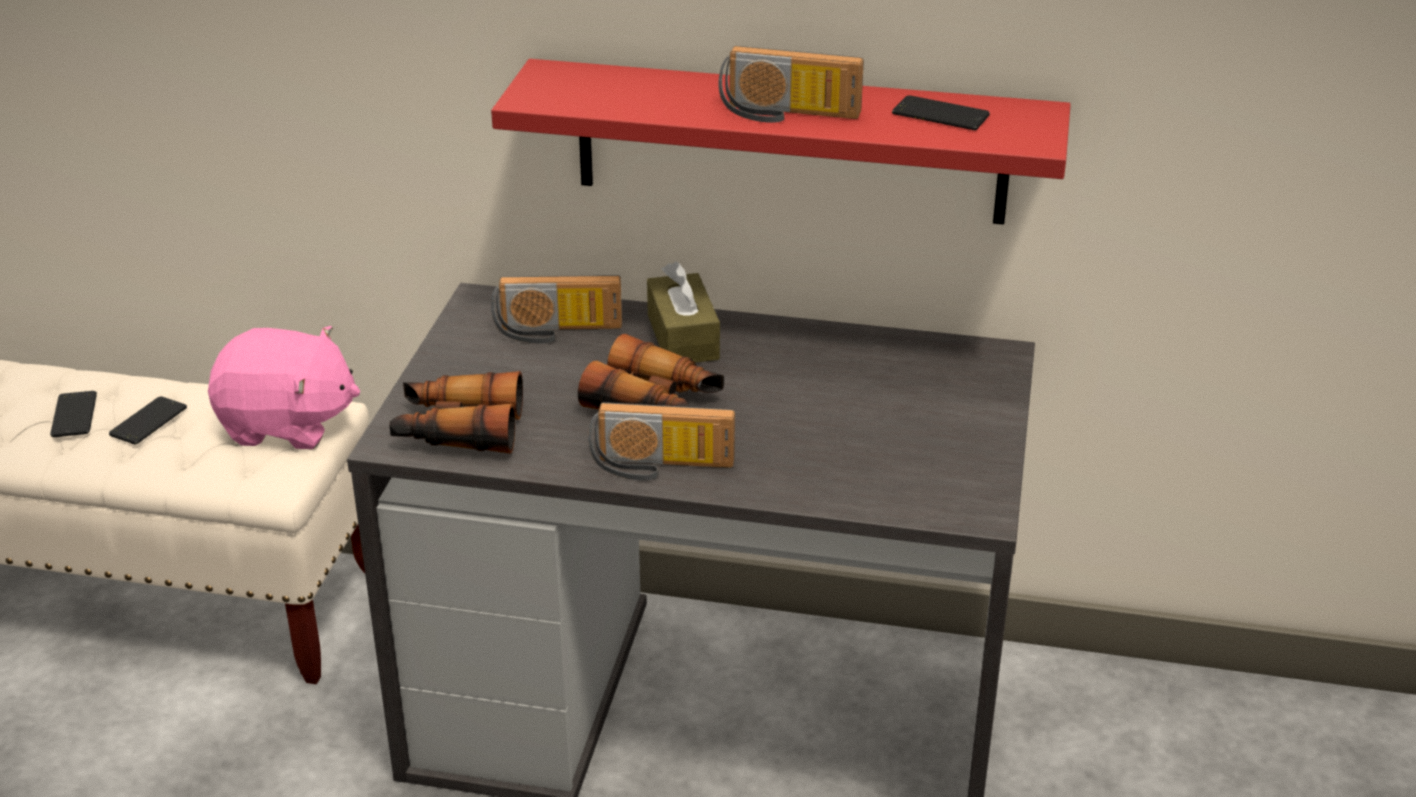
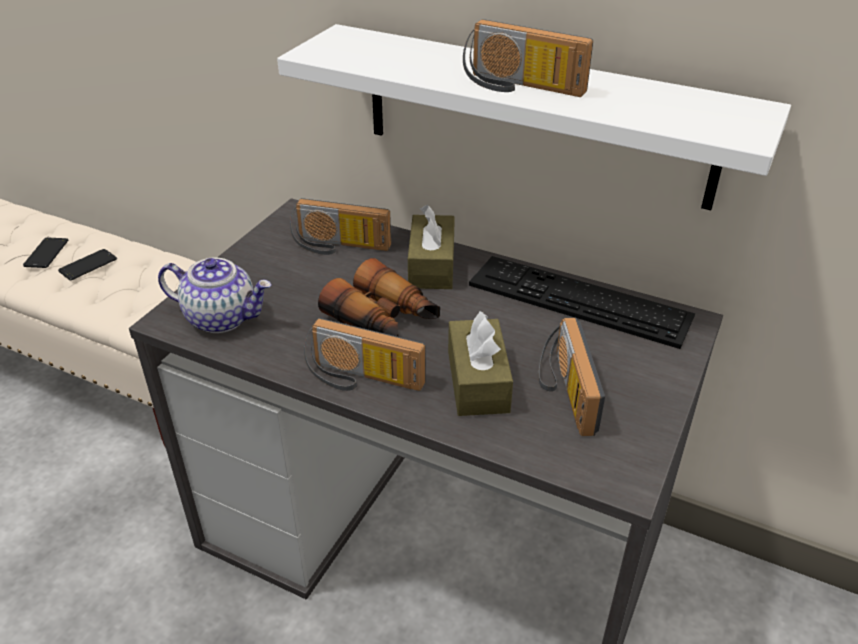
camera: 15 degrees right, 5 degrees up
pink plush toy [208,326,360,449] -> none
binoculars [389,371,523,454] -> teapot [158,257,271,333]
red shelf [491,59,1071,225] -> white shelf [277,24,791,210]
phone [892,95,990,130] -> none
none -> brown tissue box [448,311,513,416]
none -> keyboard [469,256,695,349]
none -> radio [539,318,605,436]

